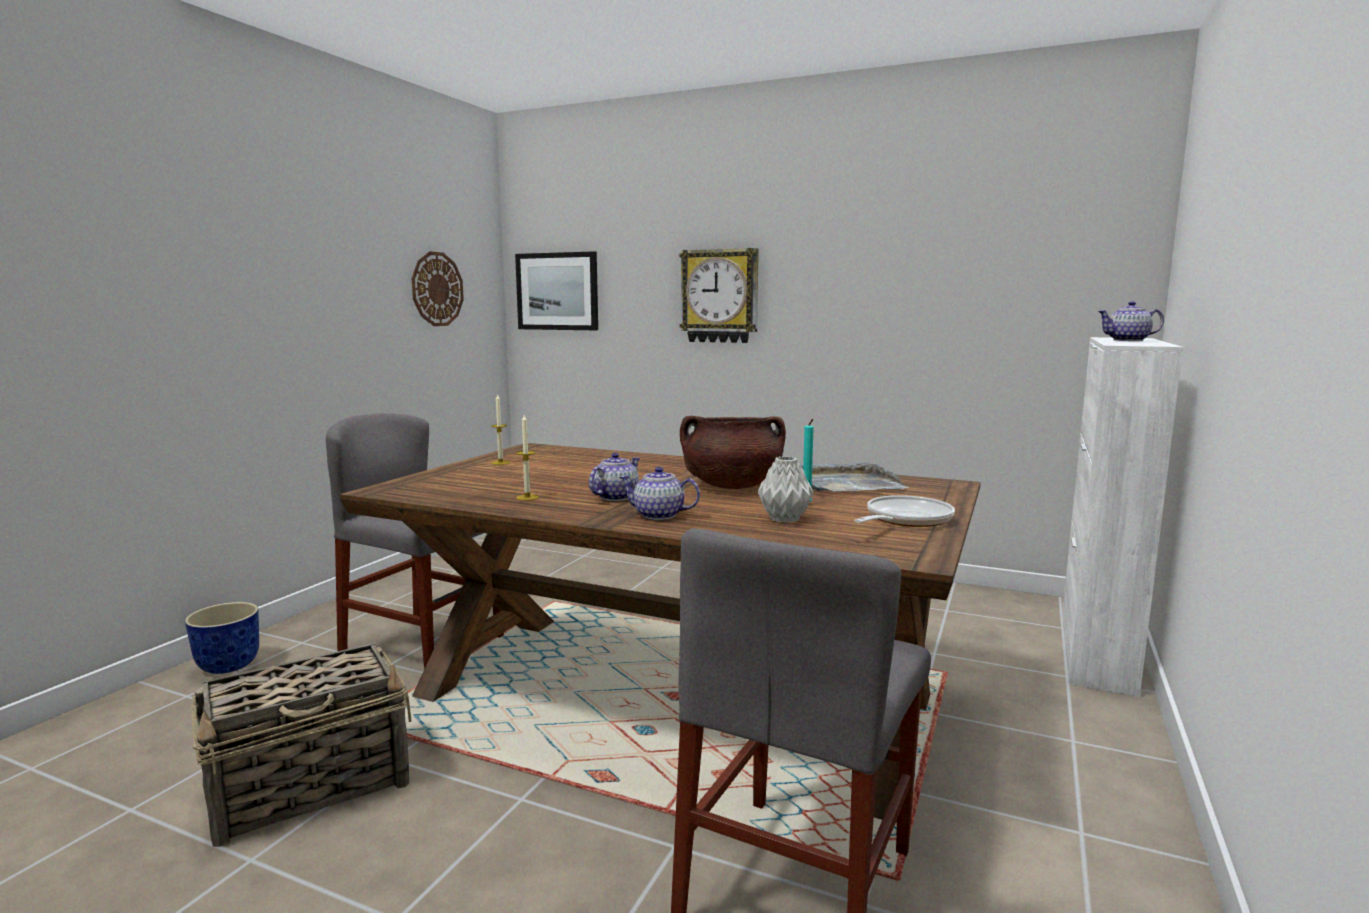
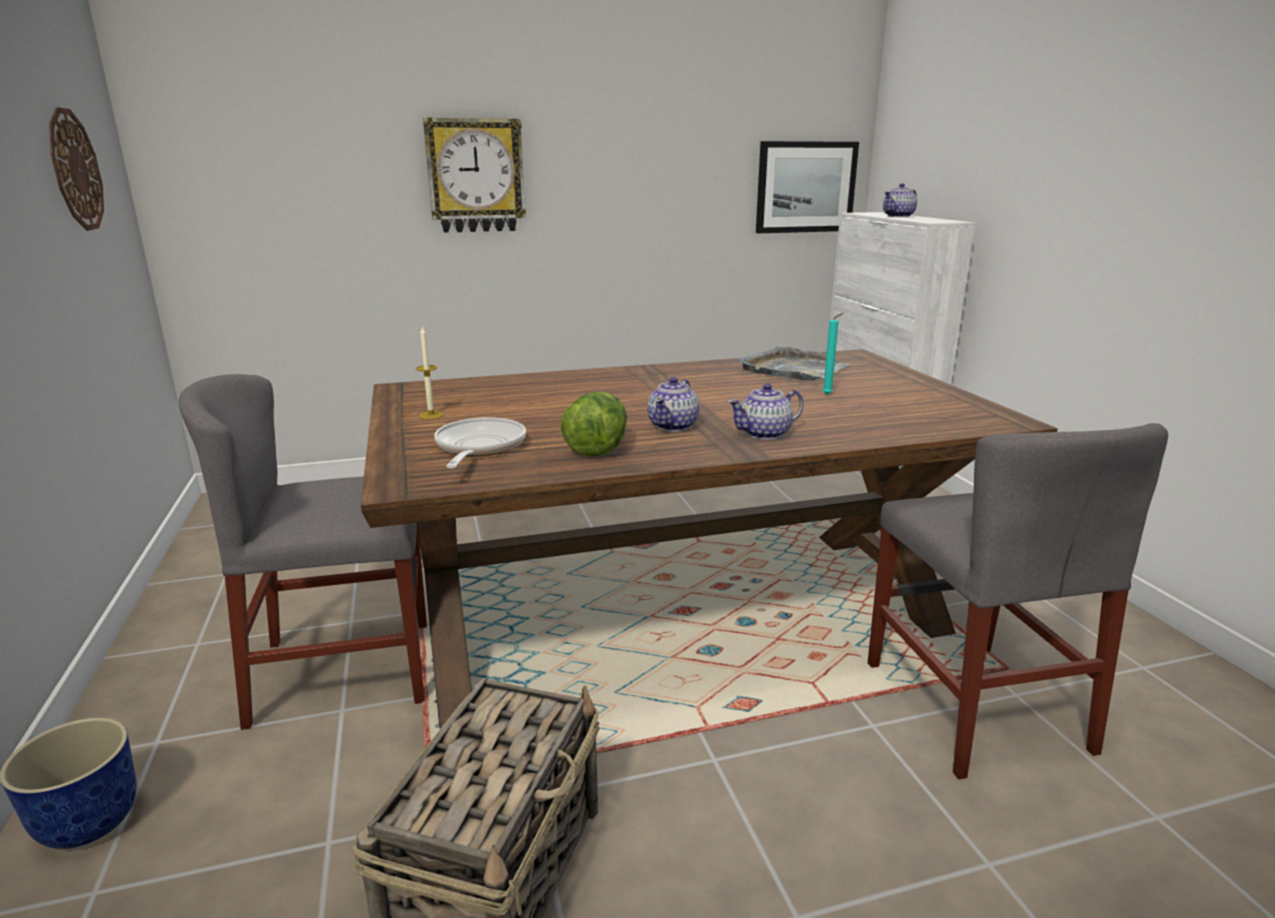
camera: 40 degrees left, 10 degrees up
picture [515,251,598,330] -> picture moved to [756,141,859,233]
candle [516,415,539,501] -> lettuce [561,392,627,457]
teapot [589,453,640,501] -> teapot turned 150 degrees counterclockwise [648,377,699,432]
brown cooking pot [680,416,786,489] -> none
grey vase [758,456,814,523] -> none
frying pan [854,495,955,527] -> frying pan moved to [434,417,526,468]

